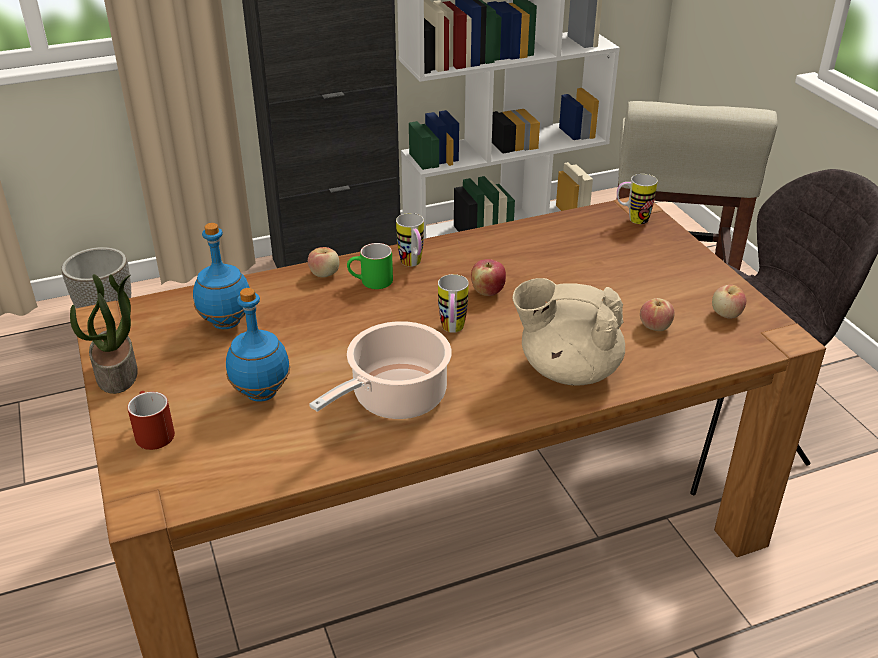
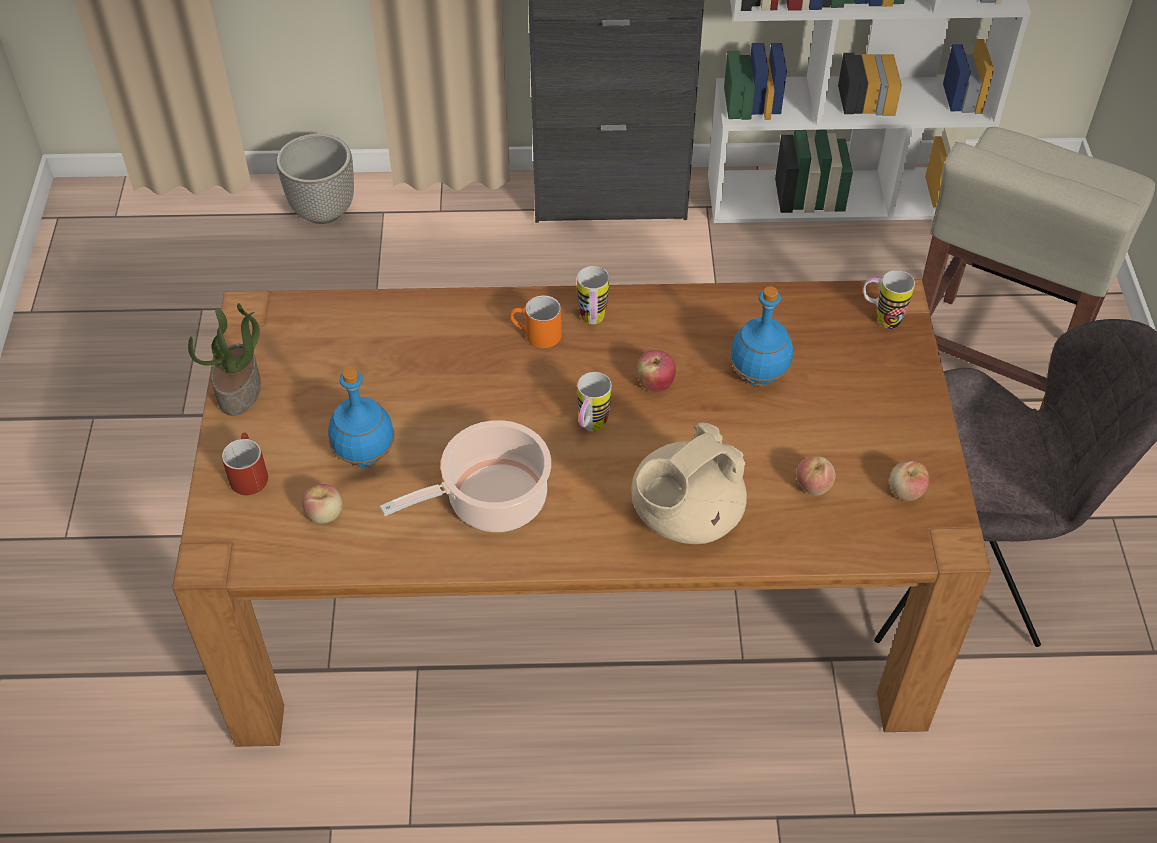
camera: 20 degrees right, 15 degrees up
blue bottle [193,223,250,329] -> blue bottle moved to [730,286,793,386]
apple [308,247,340,278] -> apple moved to [302,484,343,524]
green mug [347,243,393,289] -> orange mug [510,295,562,348]
beige teapot [512,278,625,385] -> beige teapot turned 75 degrees counterclockwise [631,423,747,544]

